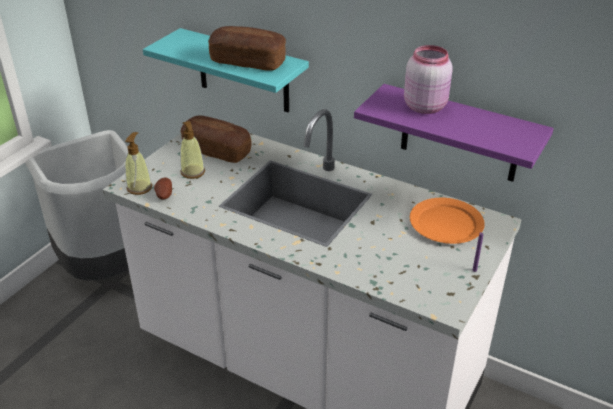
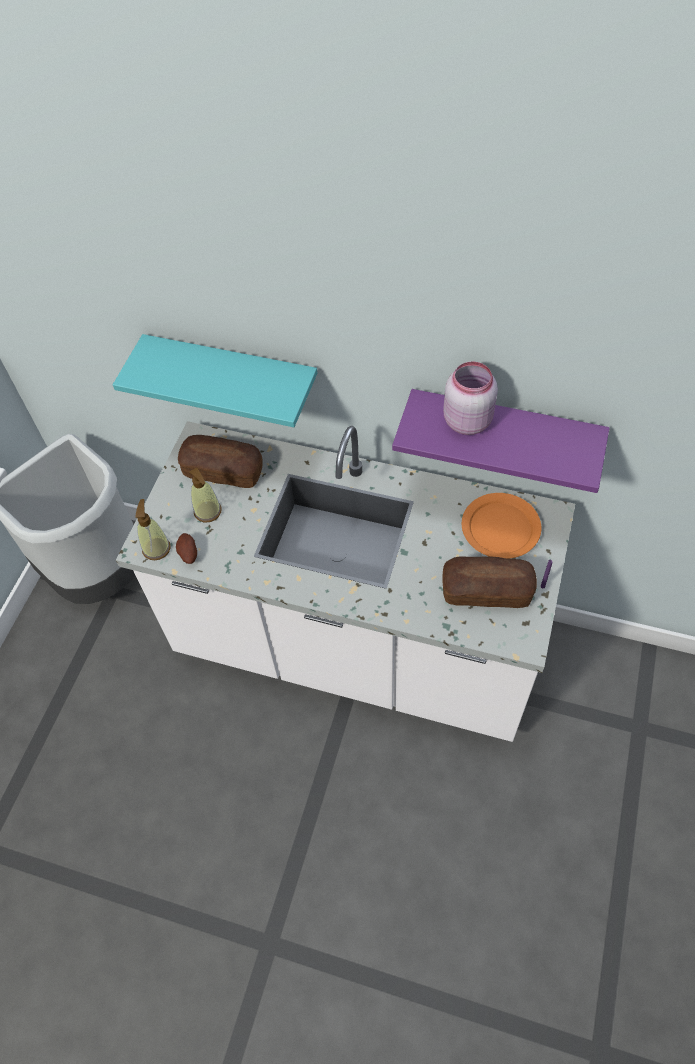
camera: 10 degrees left, 20 degrees up
bread [208,26,286,71] -> bread moved to [442,556,537,608]

